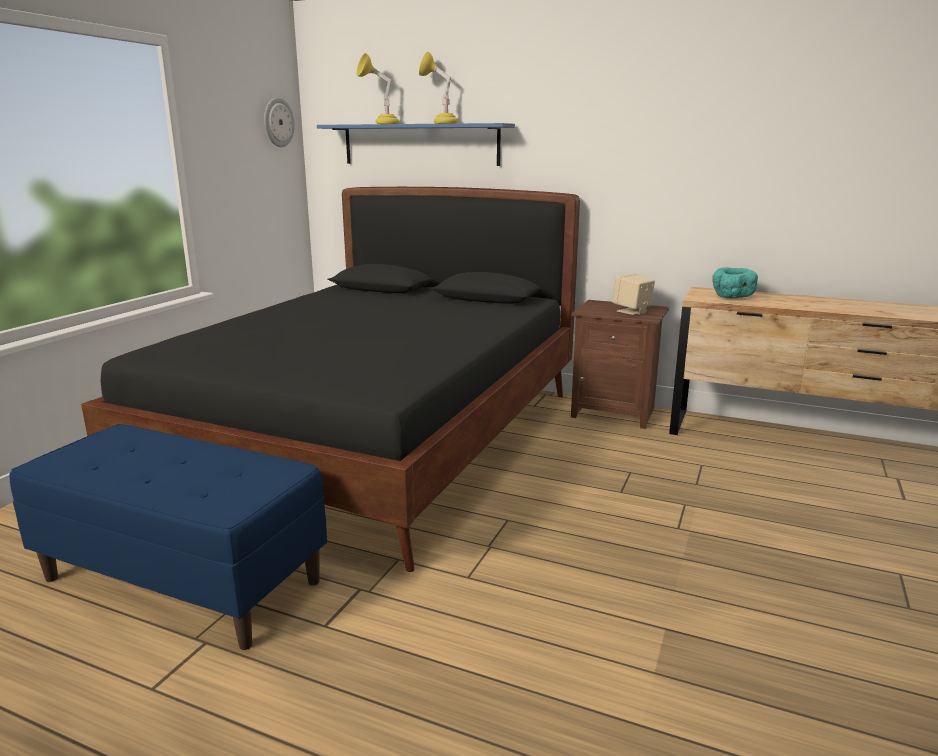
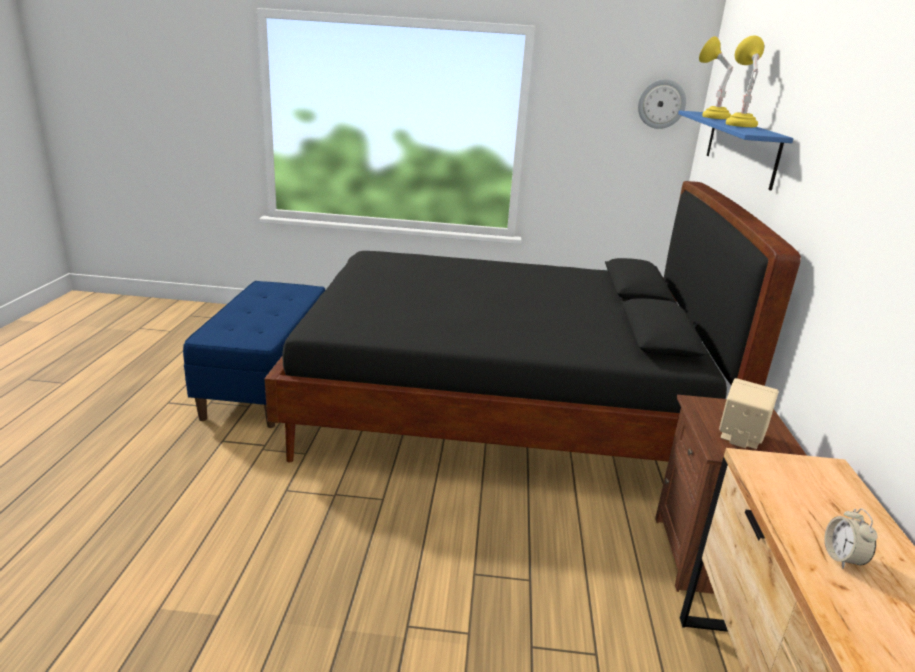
camera: 70 degrees right, 5 degrees up
turquoise bowl [712,267,758,298] -> none
none -> alarm clock [825,508,877,569]

